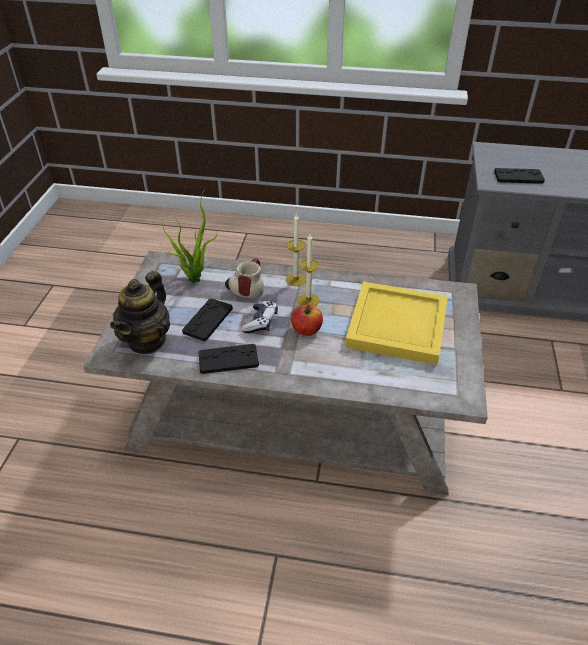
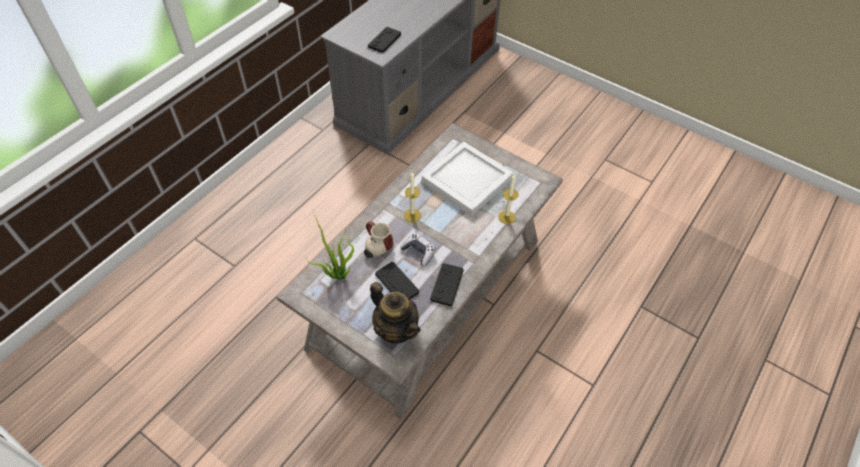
camera: 65 degrees left, 10 degrees up
candle [286,214,306,286] -> candle moved to [498,173,518,224]
apple [291,304,323,336] -> none
yellow tray [345,281,448,365] -> white tray [422,142,514,216]

